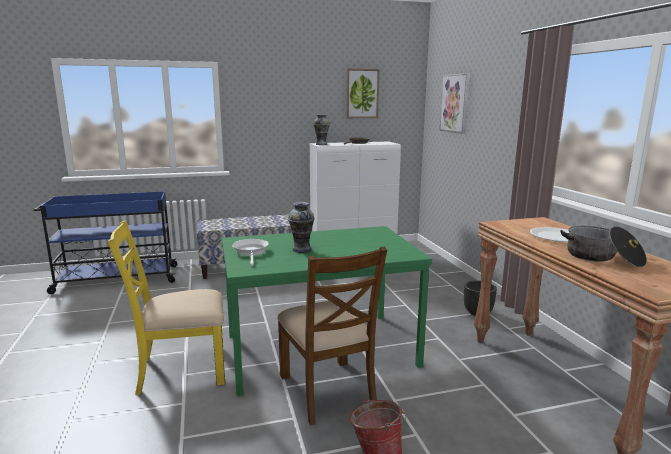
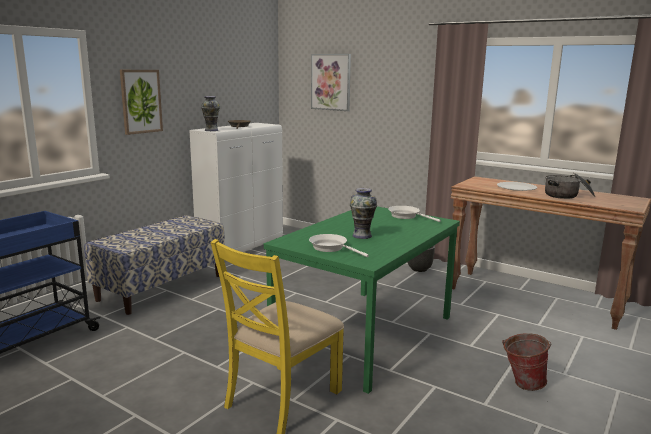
camera: 40 degrees left, 0 degrees up
brown chair [277,247,387,426] -> none
picture [346,68,380,118] -> picture moved to [120,70,163,135]
none -> white frying pan [388,206,441,222]

